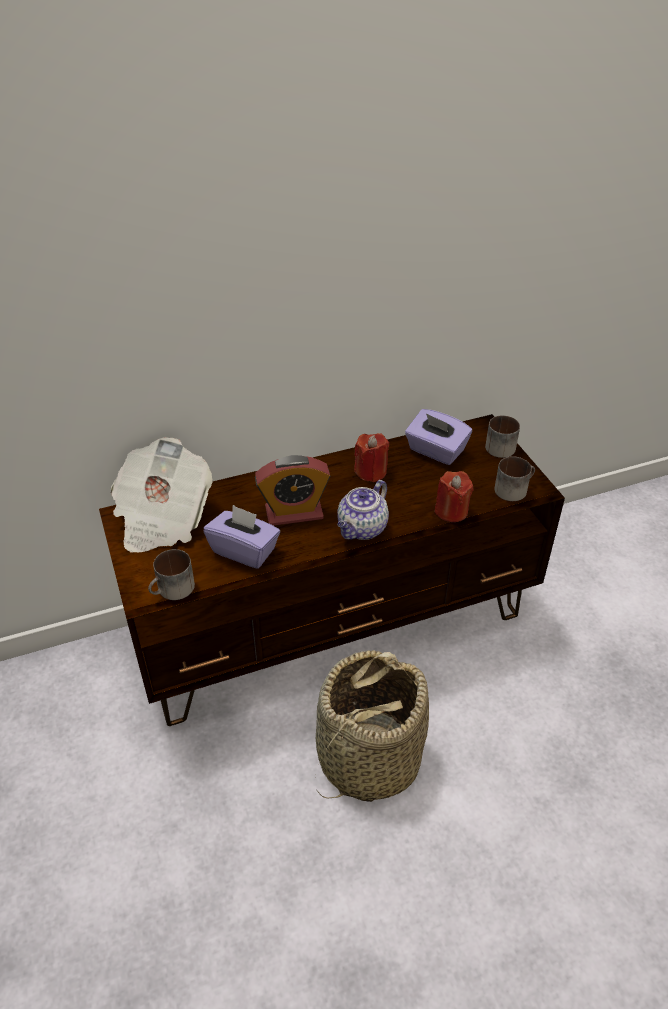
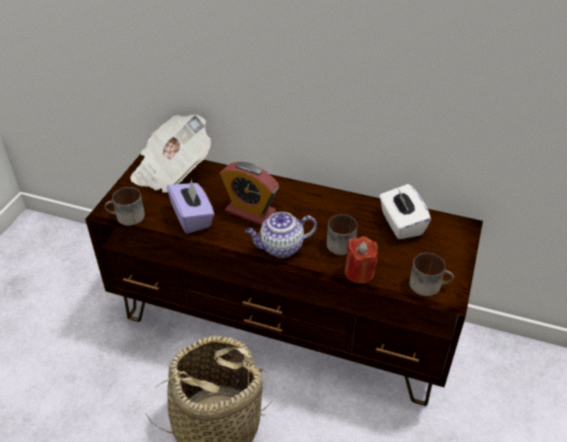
camera: 40 degrees right, 0 degrees up
red candle [354,433,389,482] -> none
purple tissue box [405,409,472,465] -> white tissue box [379,184,431,239]
mug [485,415,520,458] -> mug moved to [327,214,358,255]

